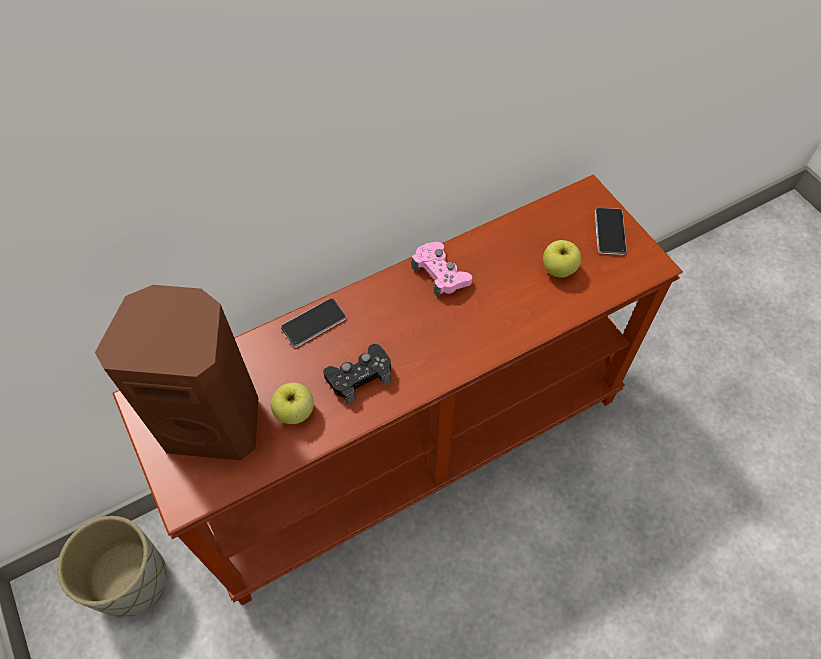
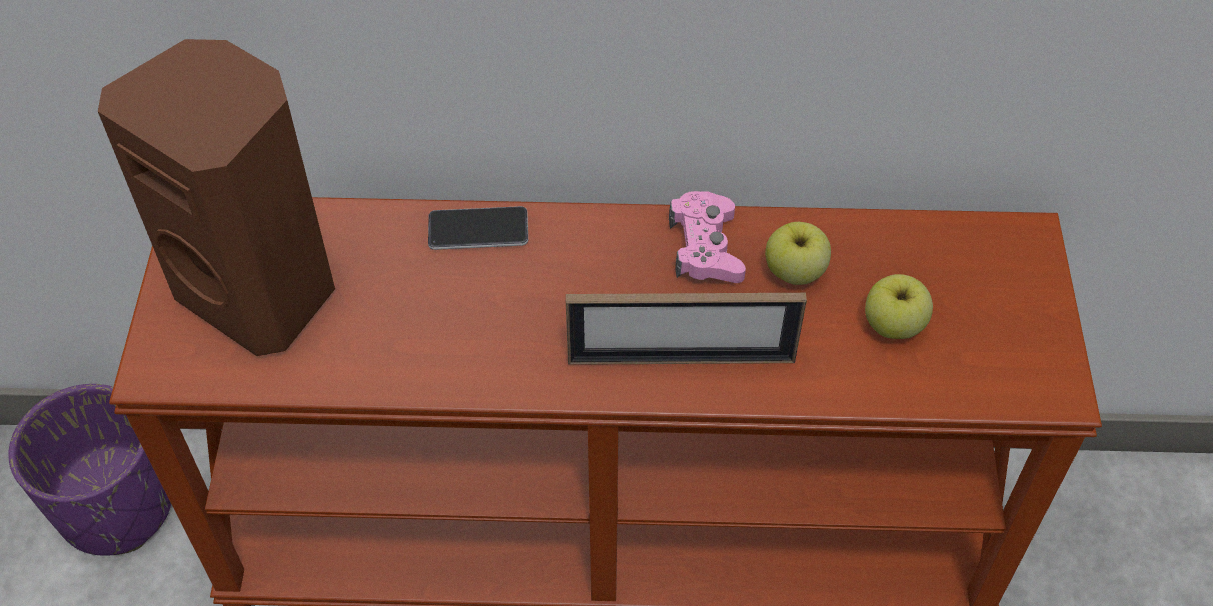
camera: 30 degrees right, 5 degrees down
grey planter [57,516,167,618] -> purple planter [8,384,171,556]
apple [271,382,314,424] -> apple moved to [765,222,831,285]
black game controller [323,344,391,404] -> none
phone [595,208,627,255] -> none
none -> picture frame [566,293,807,365]

